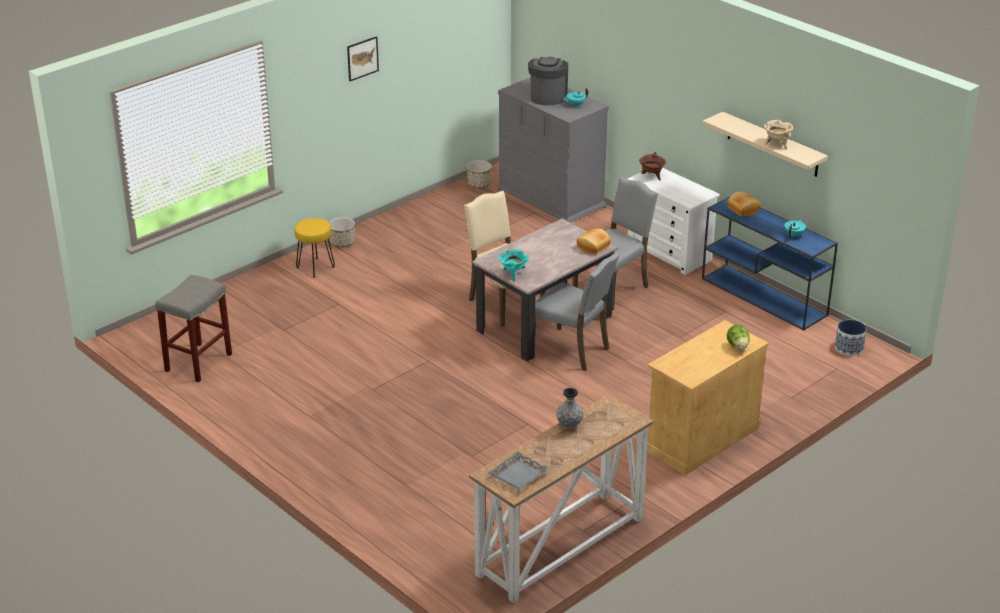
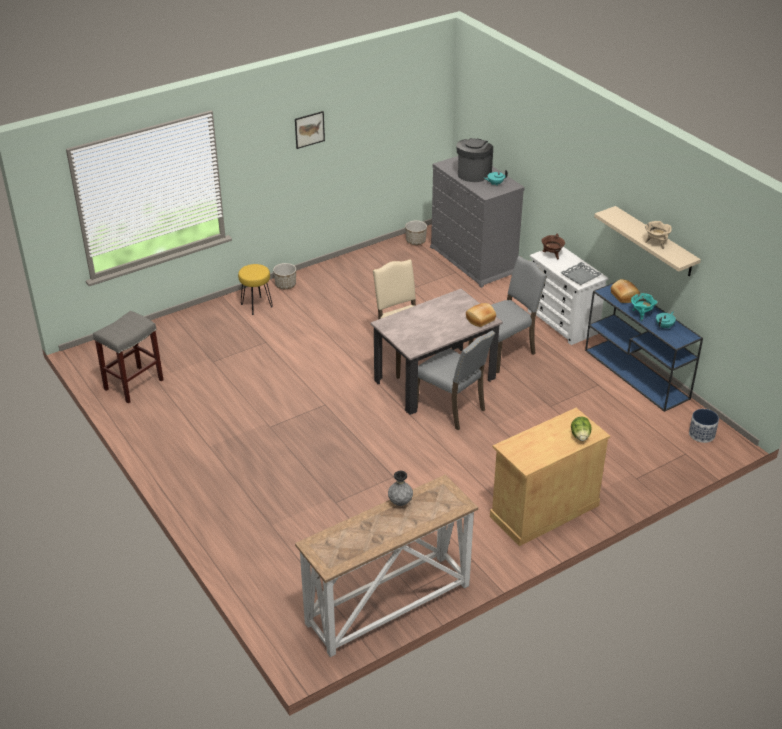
camera: 10 degrees right, 5 degrees up
grey tray [488,451,549,490] -> grey tray moved to [560,262,602,285]
turquoise cooking pot [499,249,529,281] -> turquoise cooking pot moved to [631,293,657,321]

